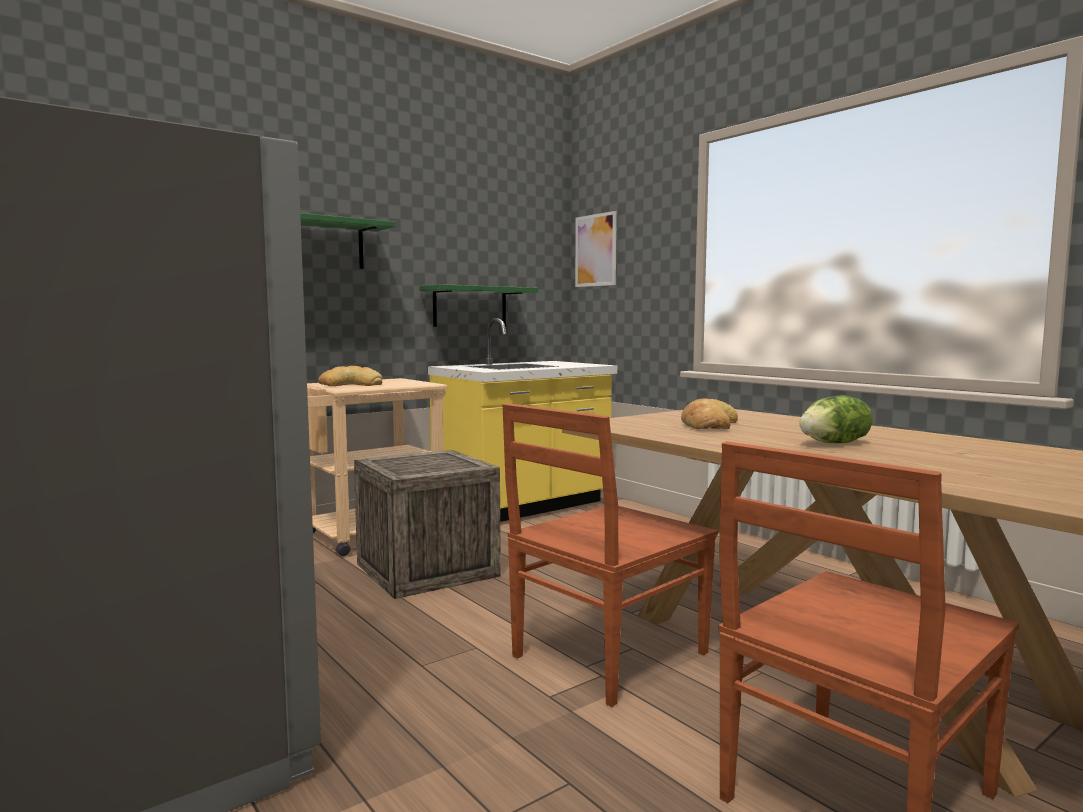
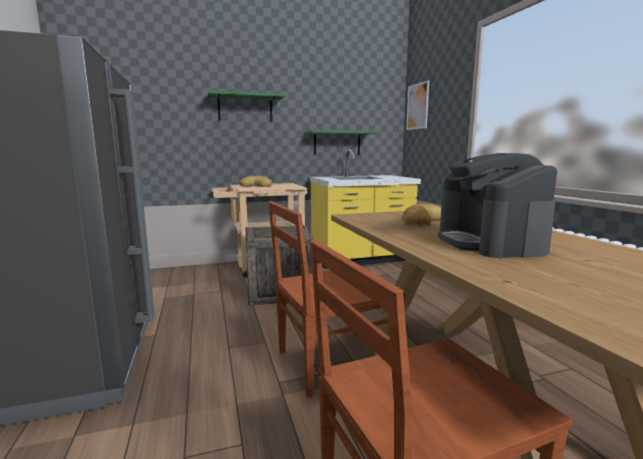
camera: 20 degrees right, 5 degrees up
lettuce [799,395,873,444] -> coffee machine [438,153,557,258]

